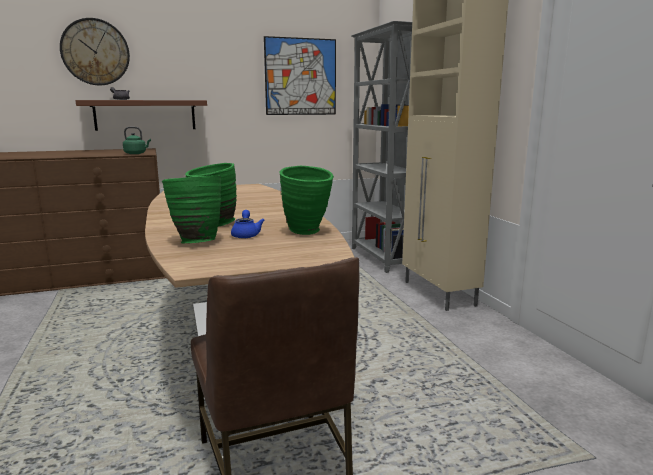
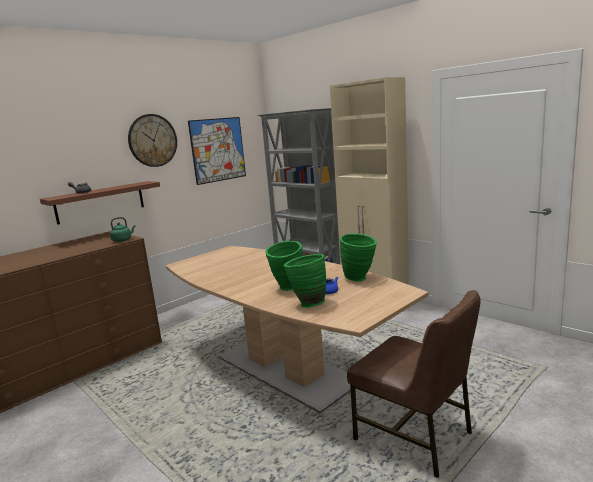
camera: 25 degrees left, 0 degrees up
wall clock [60,18,130,86] -> wall clock moved to [128,114,177,167]

